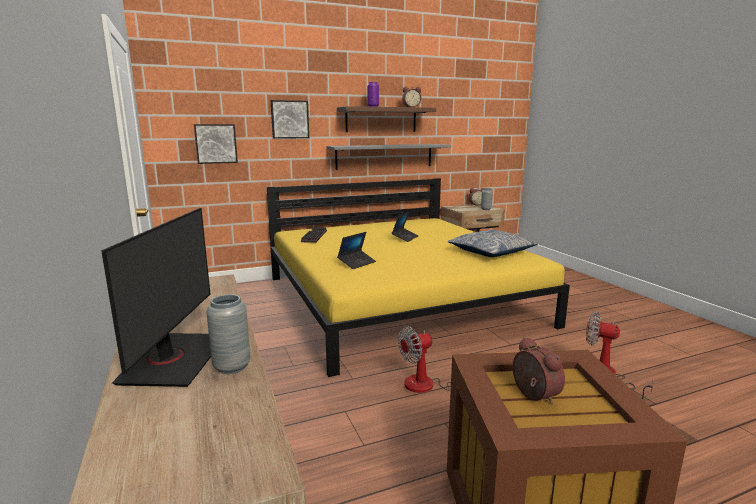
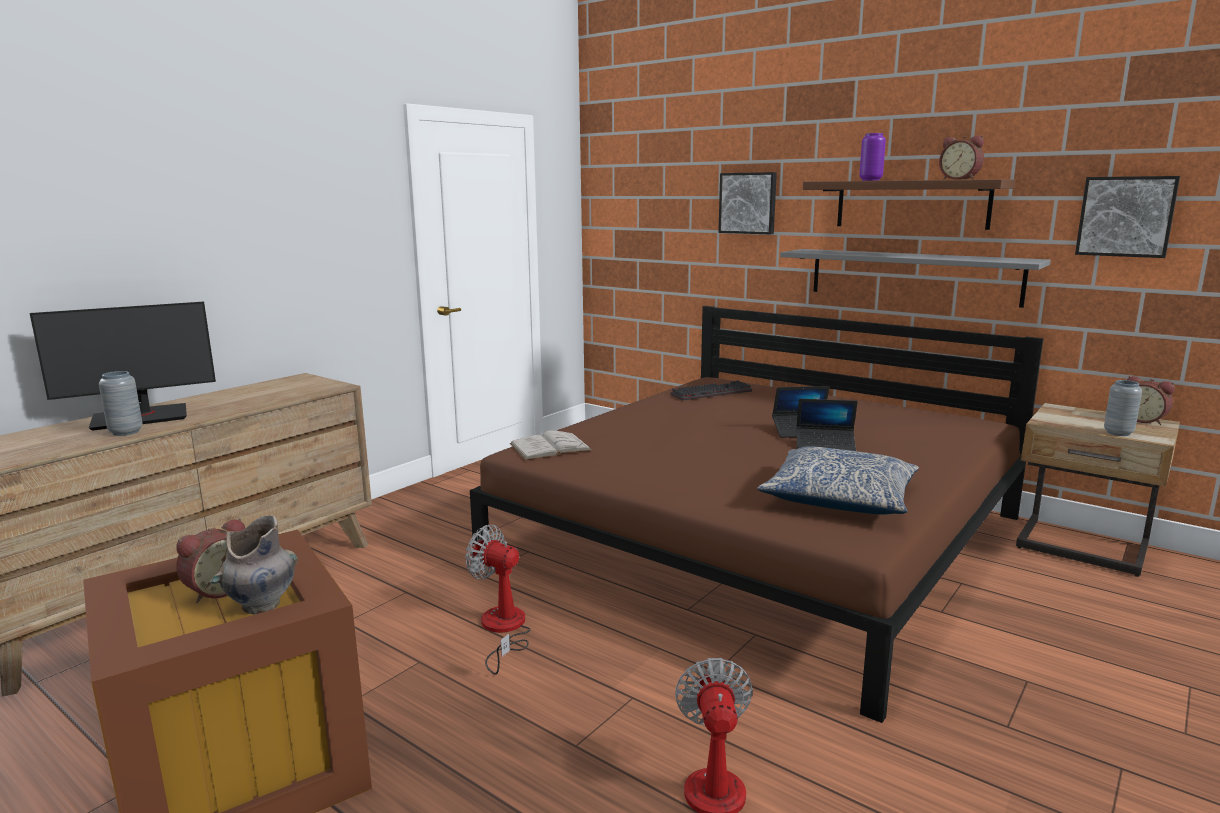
camera: 60 degrees right, 0 degrees up
picture [194,124,238,164] -> picture moved to [1075,176,1180,258]
yellow bed [267,178,570,377] -> brown bed [470,306,1044,723]
laptop [337,232,376,269] -> laptop moved to [796,399,858,451]
none -> grey vase [210,515,298,614]
none -> white book [510,430,593,460]

